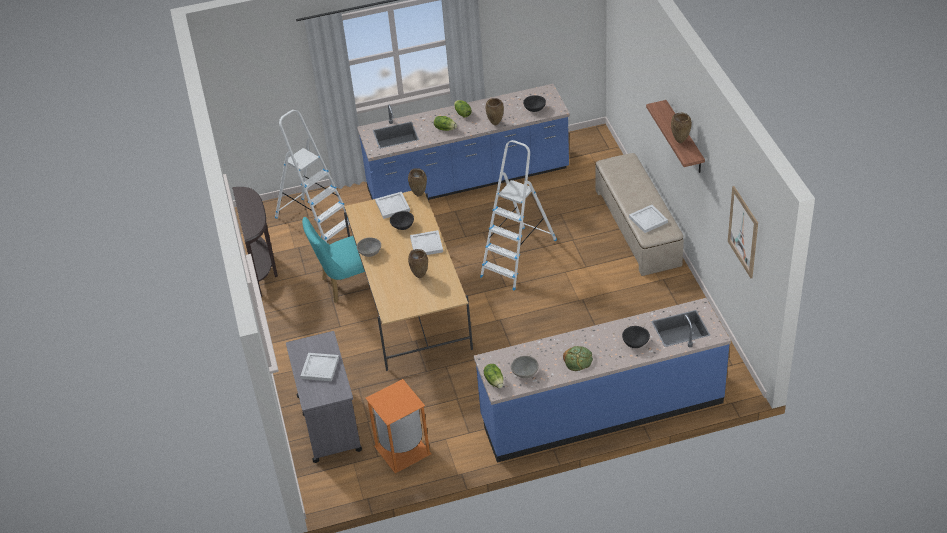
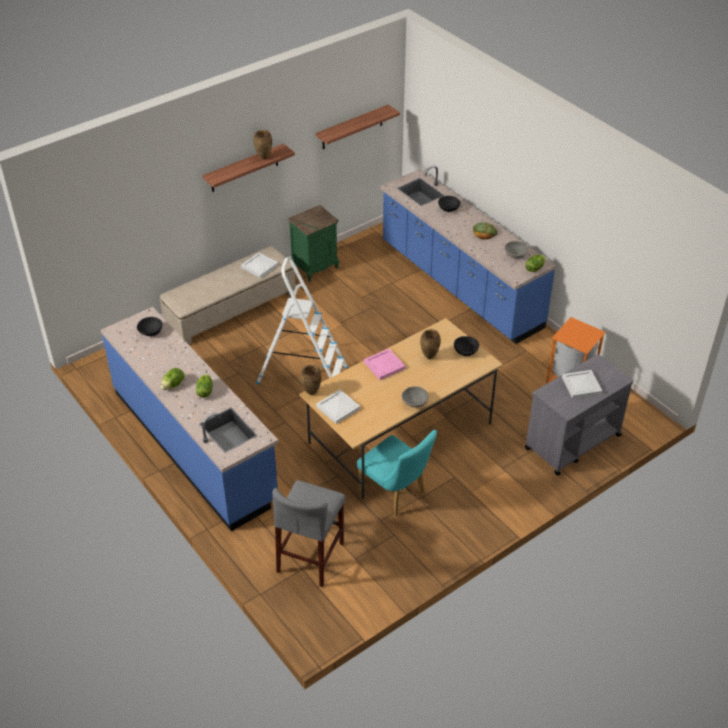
camera: 115 degrees left, 0 degrees up
brown console table [232,187,278,297] -> none
white step ladder [275,110,349,243] -> grey stool [272,480,346,587]
black bowl [390,211,414,230] -> black bowl moved to [454,336,479,356]
white tray [410,230,443,255] -> pink tray [364,349,406,380]
brown vase [486,98,504,126] -> none
picture [728,186,758,278] -> shelf [316,105,400,149]
none -> green nightstand [287,205,339,282]

